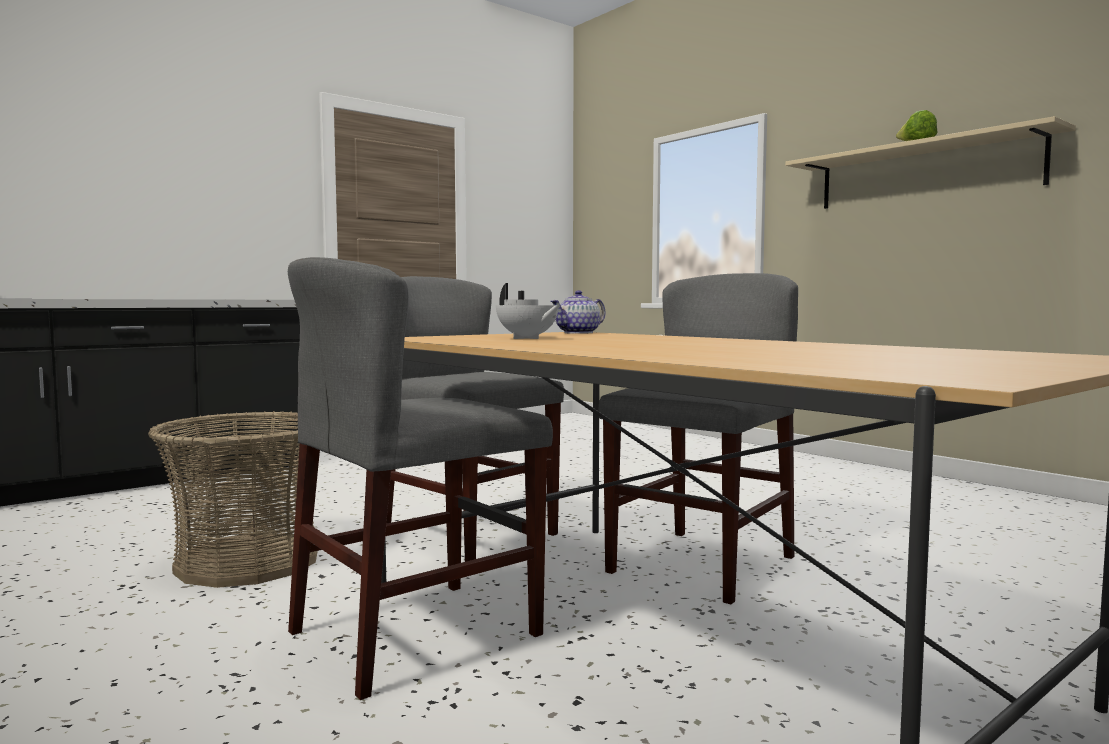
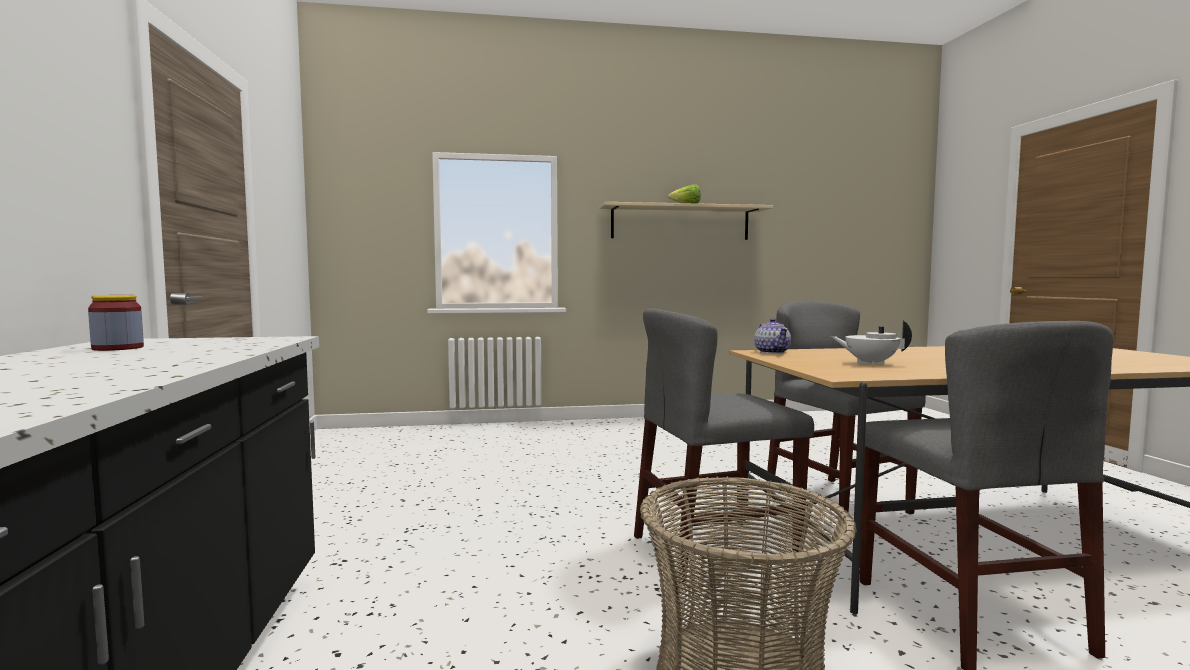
camera: 60 degrees left, 0 degrees up
white teapot [496,283,561,339] -> white teapot turned 150 degrees counterclockwise [831,321,912,365]
none -> jar [88,295,144,351]

